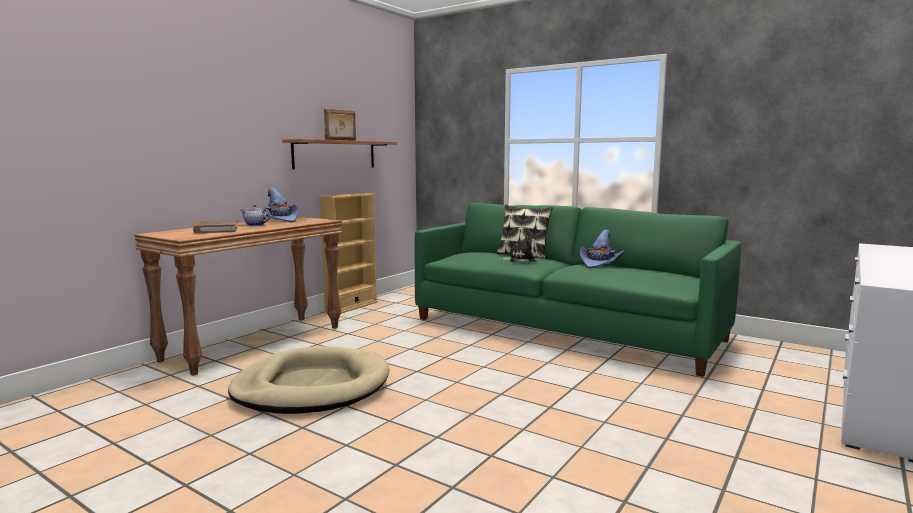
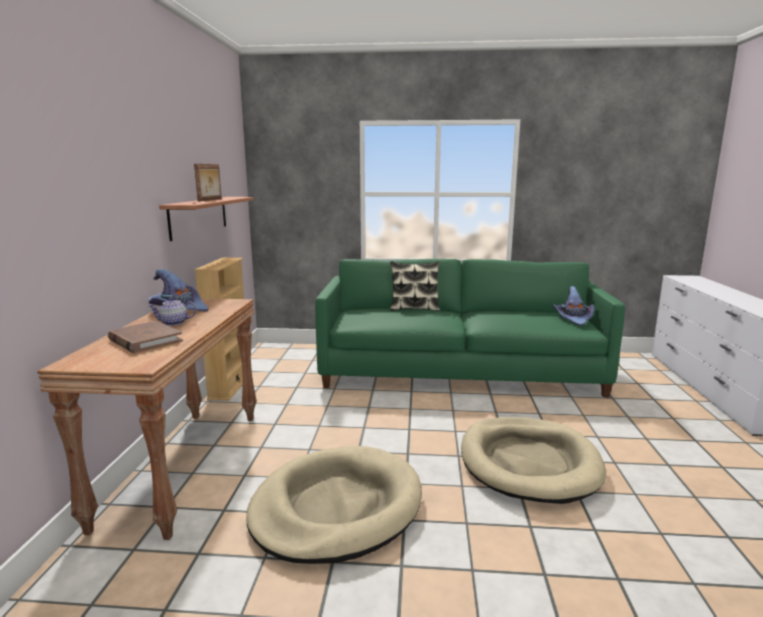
camera: 30 degrees left, 5 degrees up
plush toy [498,236,537,263] -> none
purple hat [580,230,625,269] -> purple hat moved to [552,286,595,326]
none -> beige dog bed [461,417,606,504]

